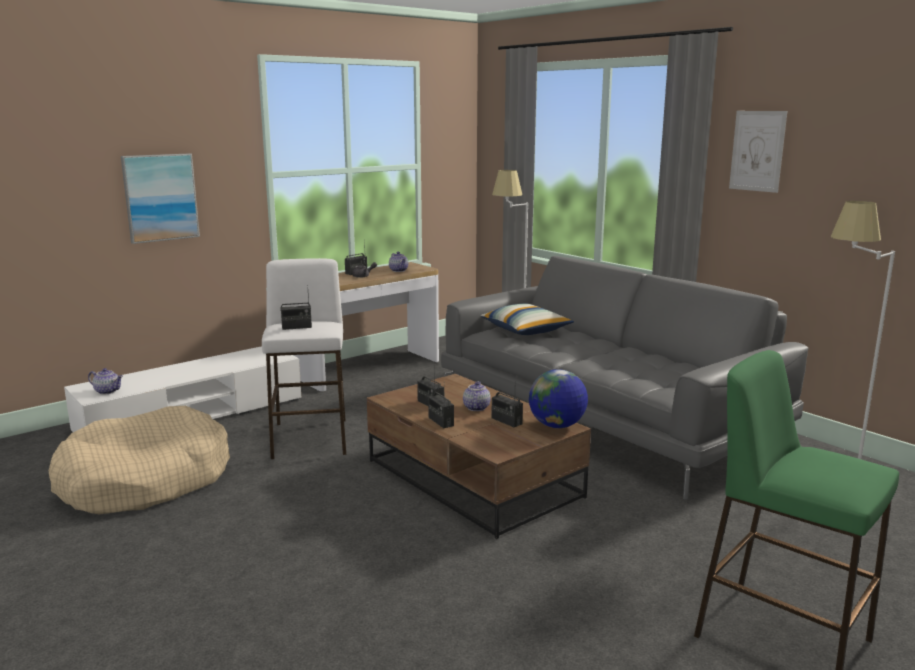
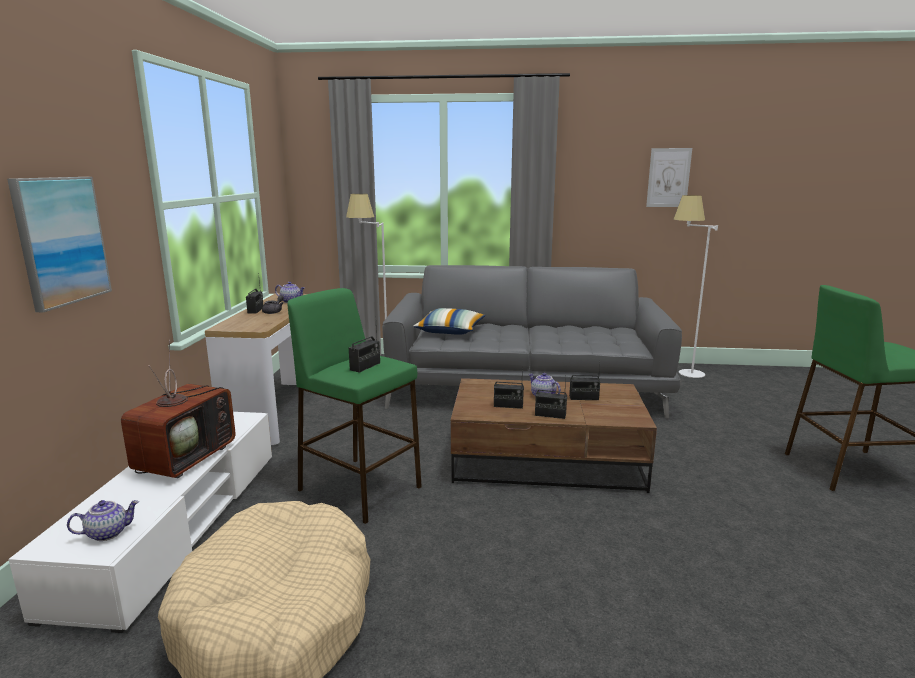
camera: 45 degrees left, 0 degrees up
white stool [262,258,346,459] -> green stool [287,288,422,524]
globe [529,369,588,428] -> none
picture [729,111,787,193] -> picture moved to [646,148,692,207]
none -> television [121,340,235,478]

